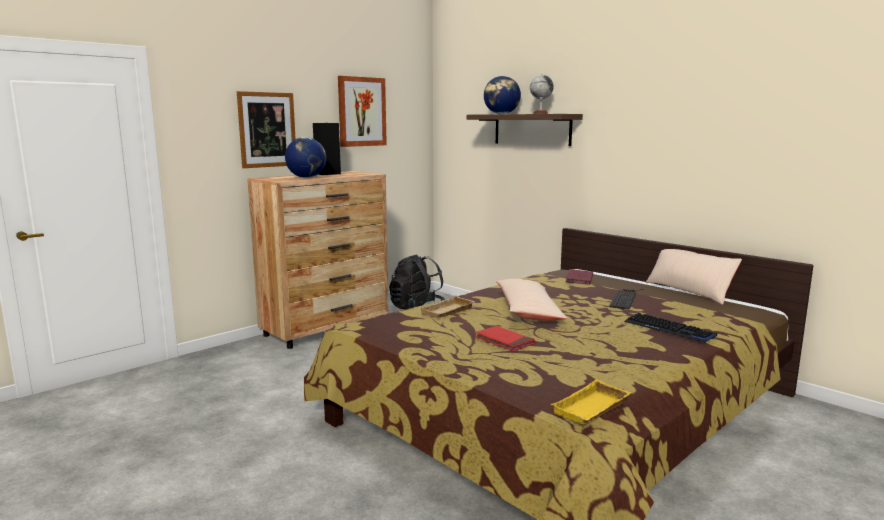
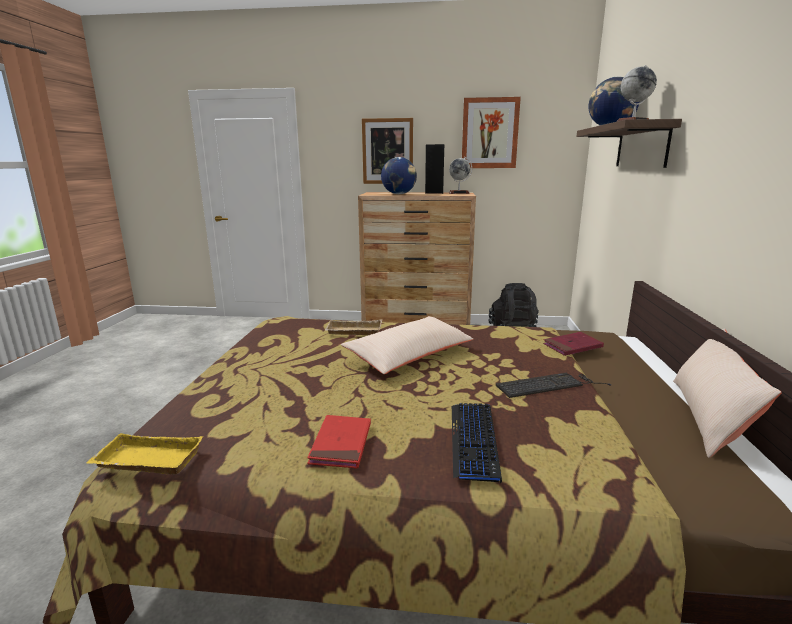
camera: 50 degrees right, 5 degrees up
red book [475,326,535,352] -> red book moved to [307,415,371,469]
none -> globe [449,157,472,194]

